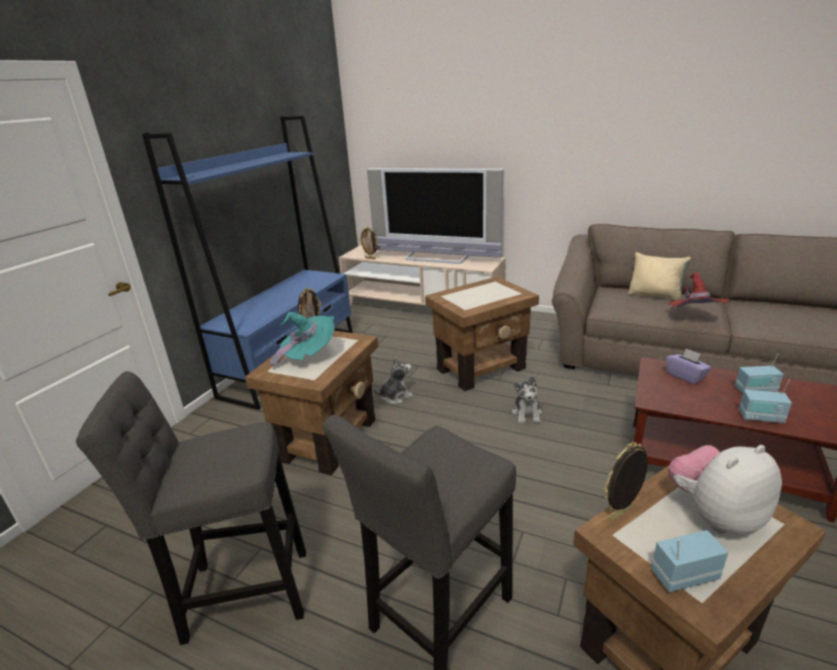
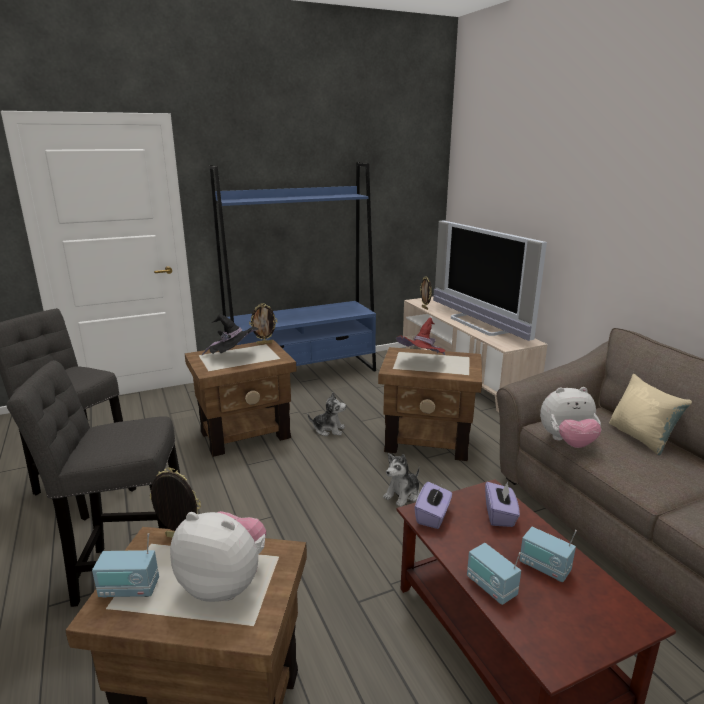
camera: 40 degrees right, 5 degrees down
turquoise hat [269,312,335,370] -> black hat [202,314,258,355]
radio [651,530,728,592] -> radio turned 150 degrees clockwise [92,533,159,598]
red hat [667,272,730,307] -> red hat moved to [396,317,445,355]
none -> purple tissue box [415,482,452,529]
none -> plush toy [540,387,601,448]

